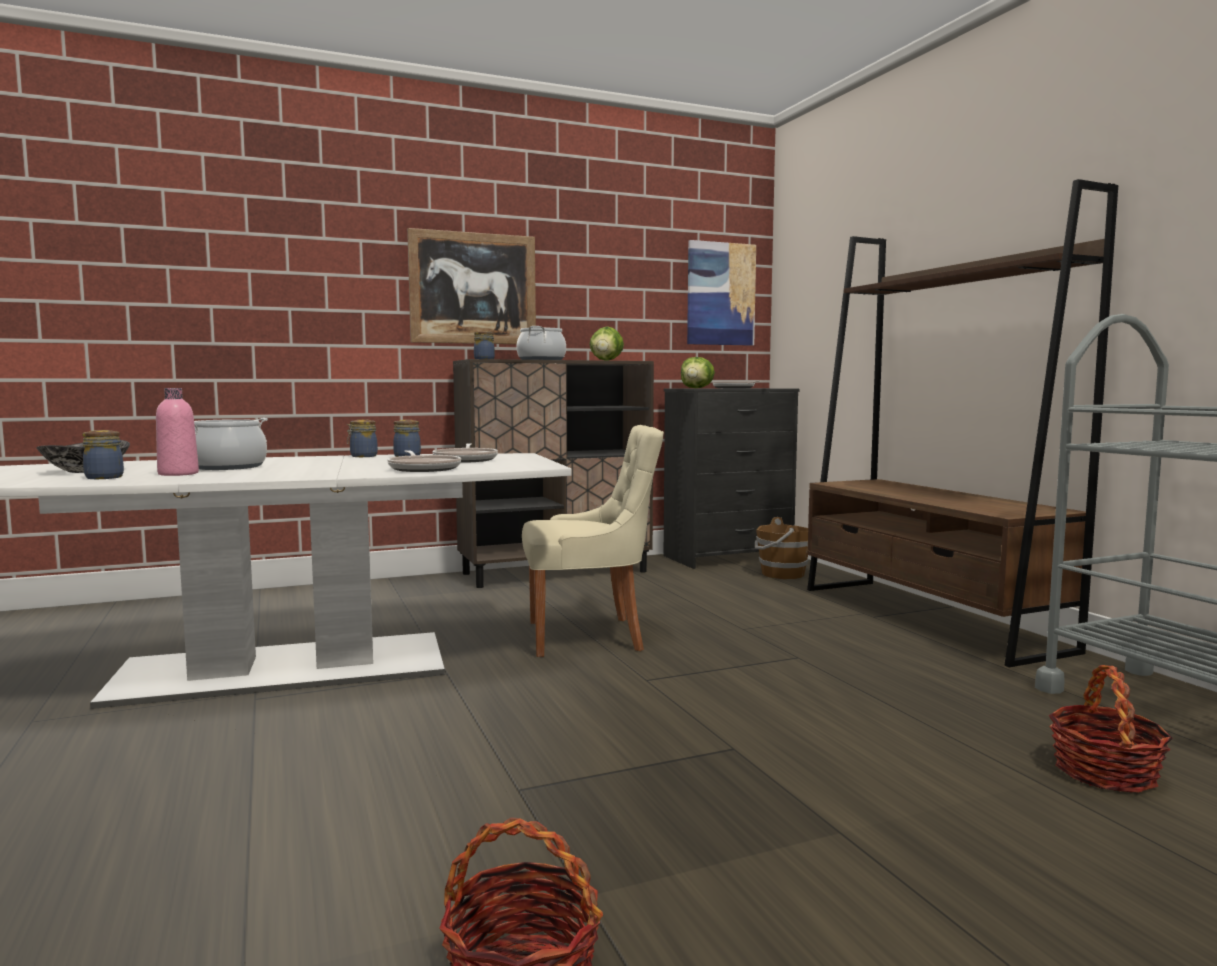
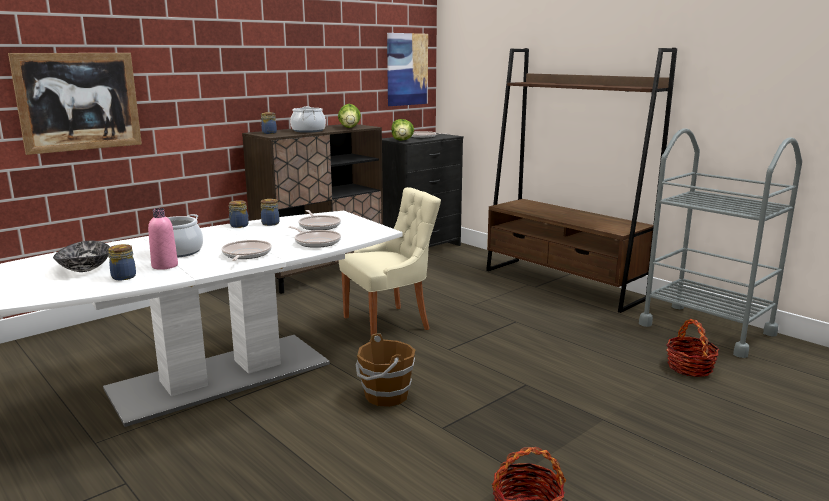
camera: 20 degrees left, 10 degrees up
picture [407,228,536,344] -> picture moved to [8,53,142,155]
brown bucket [755,517,808,579] -> brown bucket moved to [356,333,415,407]
none -> frying pan [221,240,272,261]

